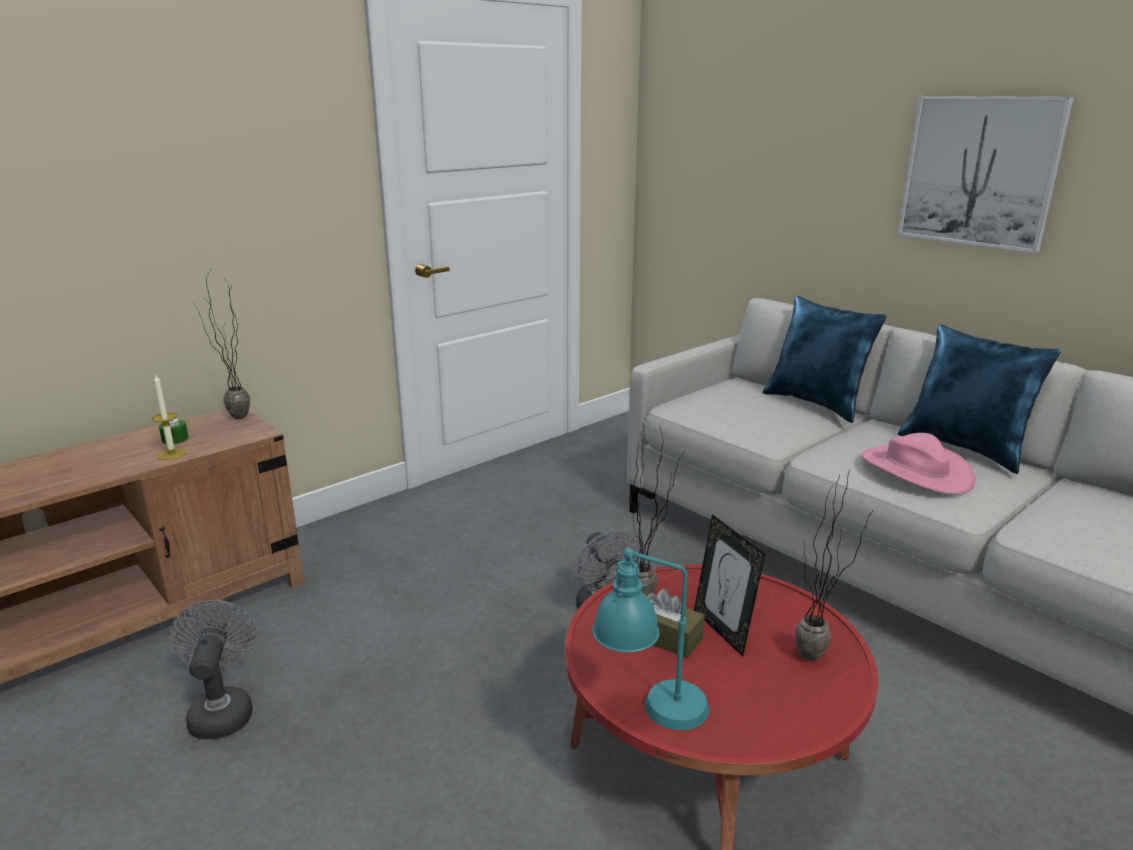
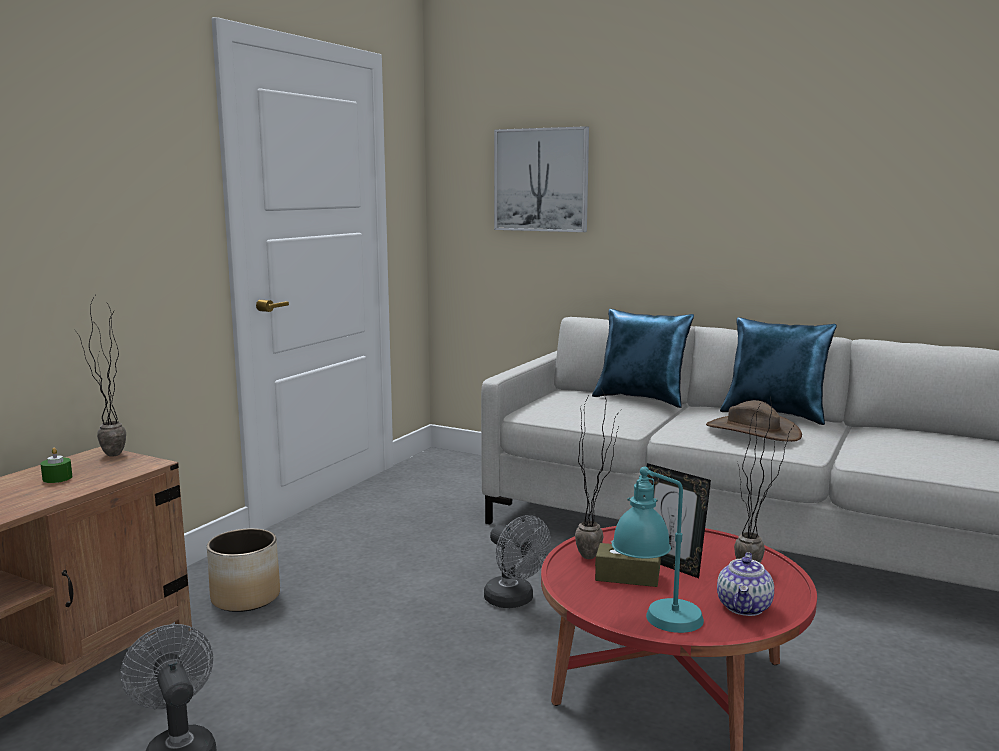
camera: 20 degrees left, 10 degrees down
candle [152,373,186,460] -> none
pink hat [861,433,976,494] -> brown hat [706,400,802,442]
picture [898,96,1074,253] -> picture moved to [494,126,589,232]
none -> planter [207,528,280,612]
none -> teapot [717,552,774,616]

